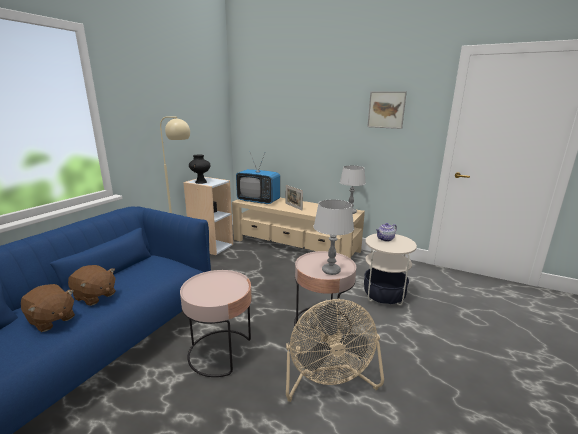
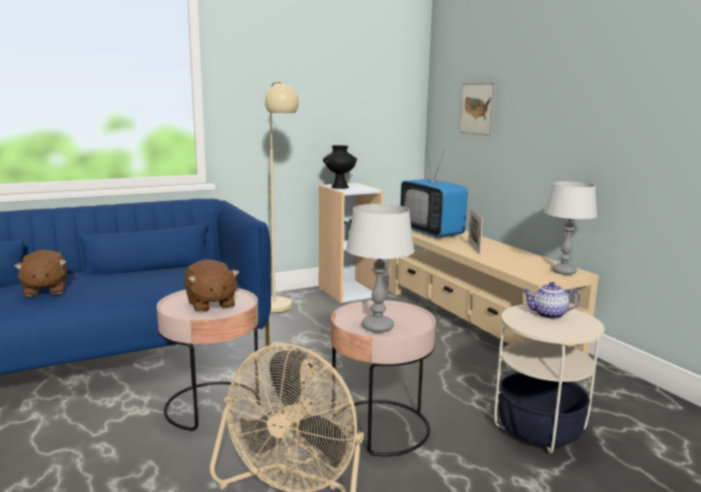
camera: 35 degrees right, 5 degrees down
brown plush toy [68,265,116,306] -> brown plush toy moved to [184,259,239,312]
picture [367,91,407,129] -> picture moved to [459,82,496,136]

